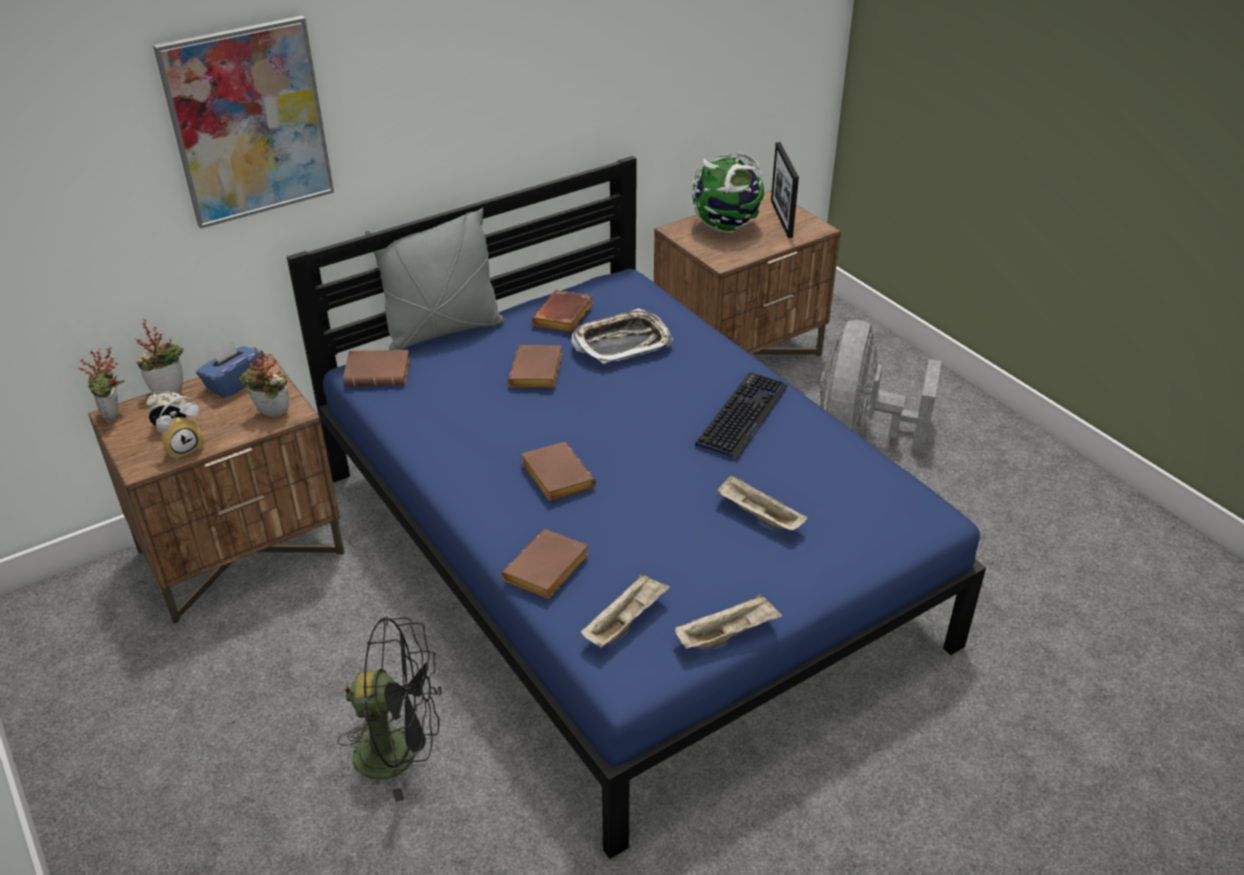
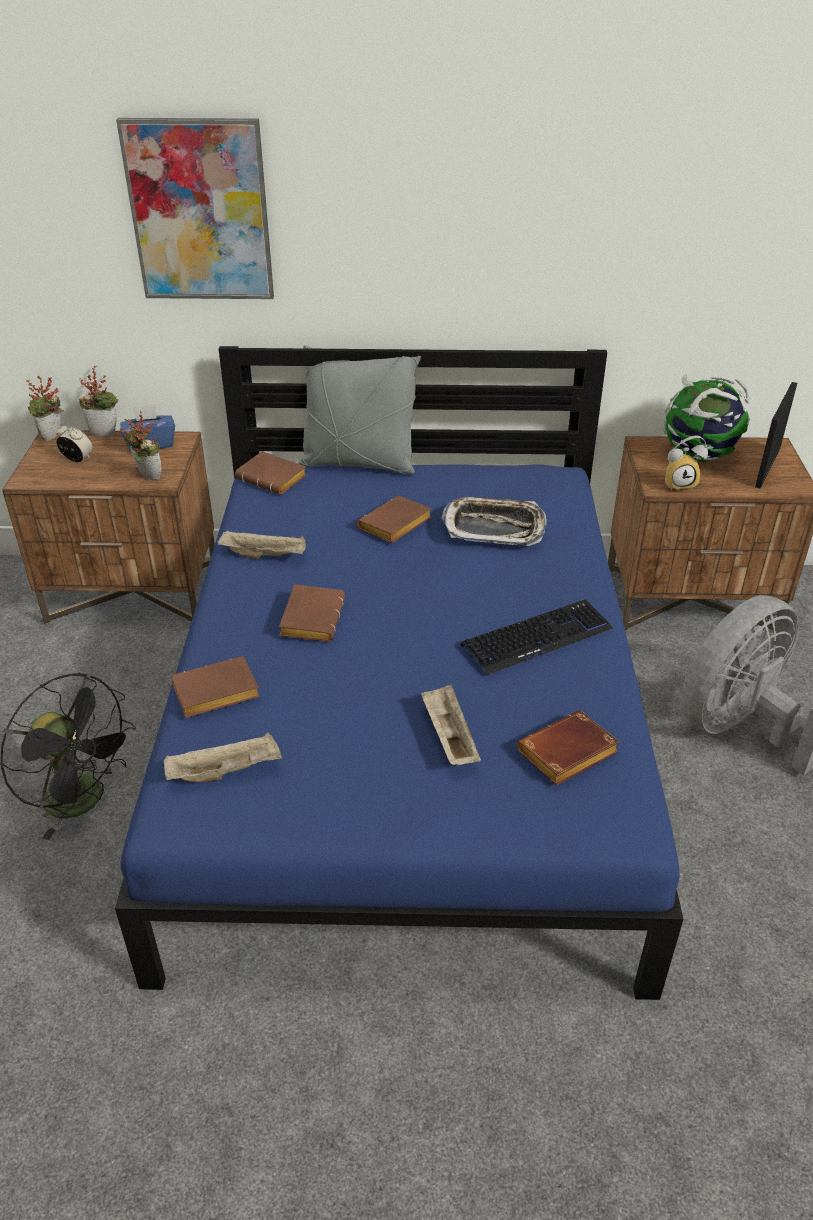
camera: 35 degrees right, 0 degrees up
alarm clock [156,396,204,460] -> alarm clock moved to [665,435,708,491]
brown book [531,290,593,332] -> brown book moved to [517,710,620,785]
beige tray [675,594,783,649] -> beige tray moved to [217,531,306,559]

